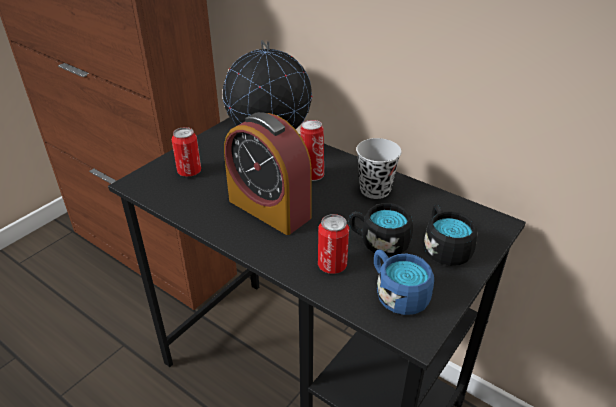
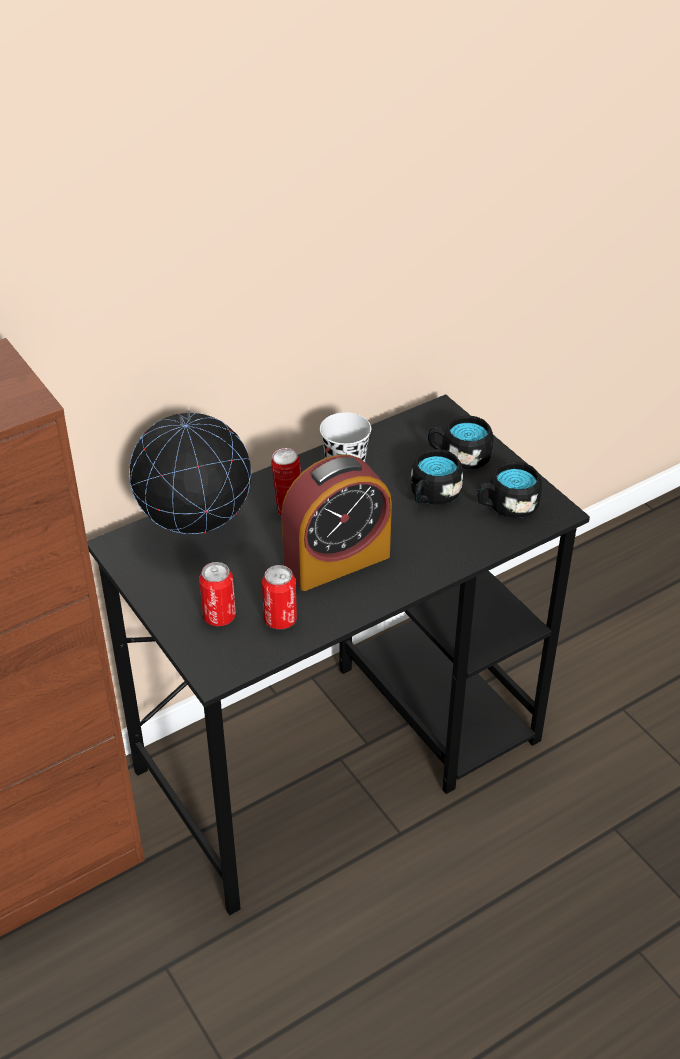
camera: 70 degrees left, 5 degrees up
can [318,214,349,274] -> can moved to [262,565,297,629]
blue mug [374,250,434,315] -> black mug [477,461,542,518]

